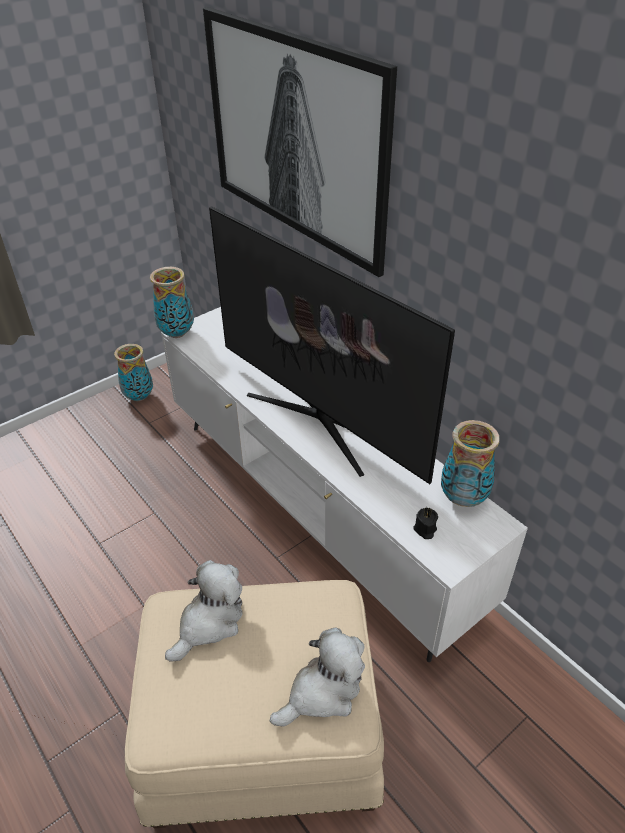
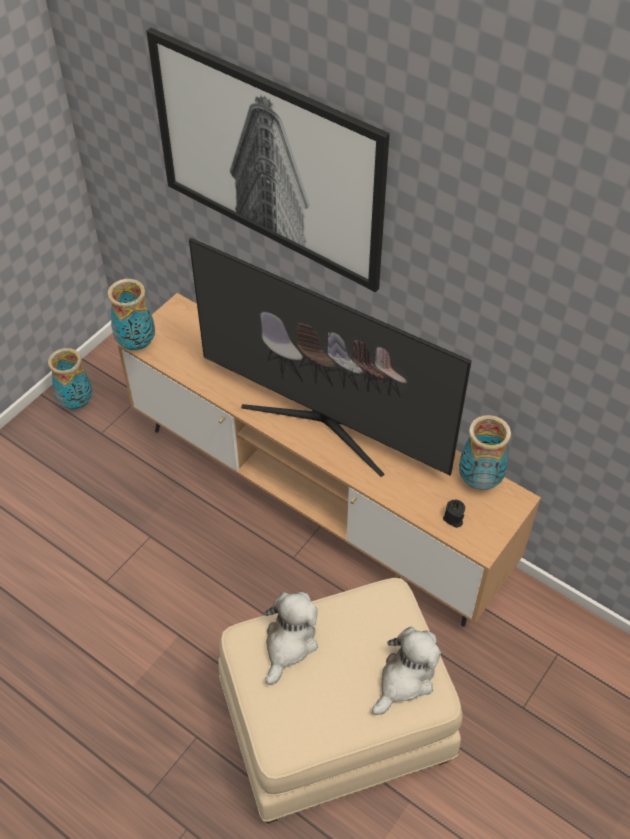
camera: 15 degrees left, 10 degrees up
white tv stand [161,307,528,662] -> brown tv stand [118,293,541,627]

